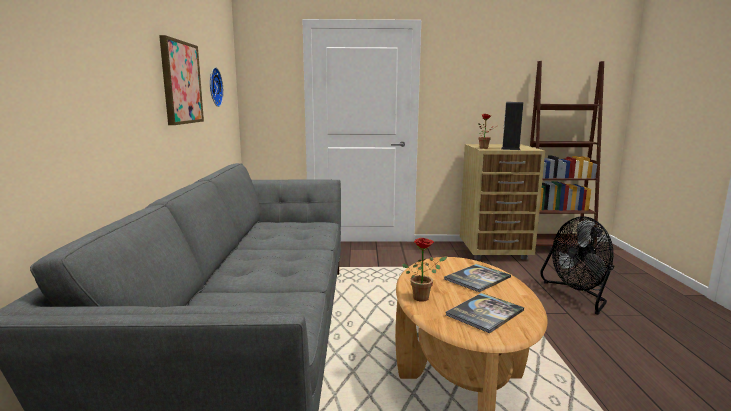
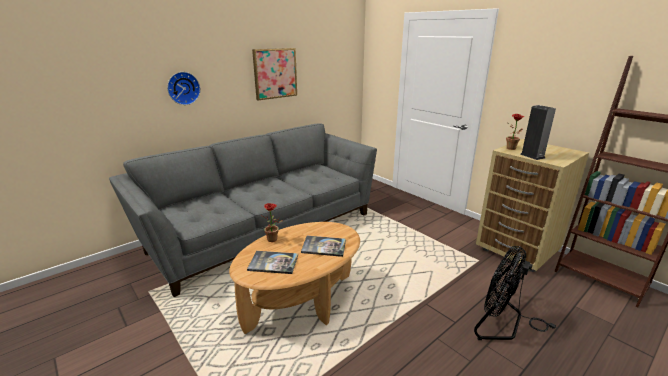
camera: 50 degrees right, 10 degrees up
wall clock [210,67,224,107] -> wall clock moved to [167,72,200,105]

